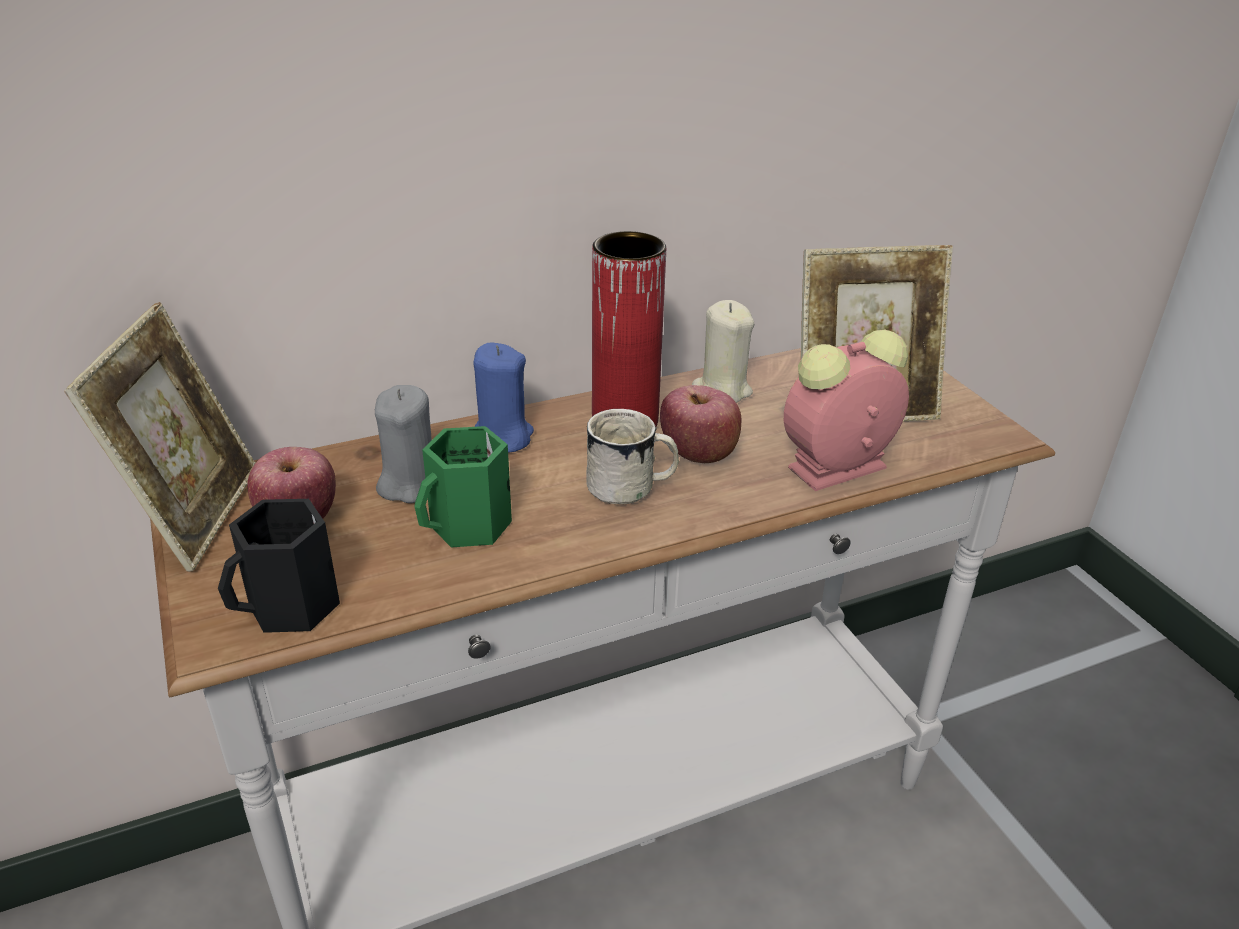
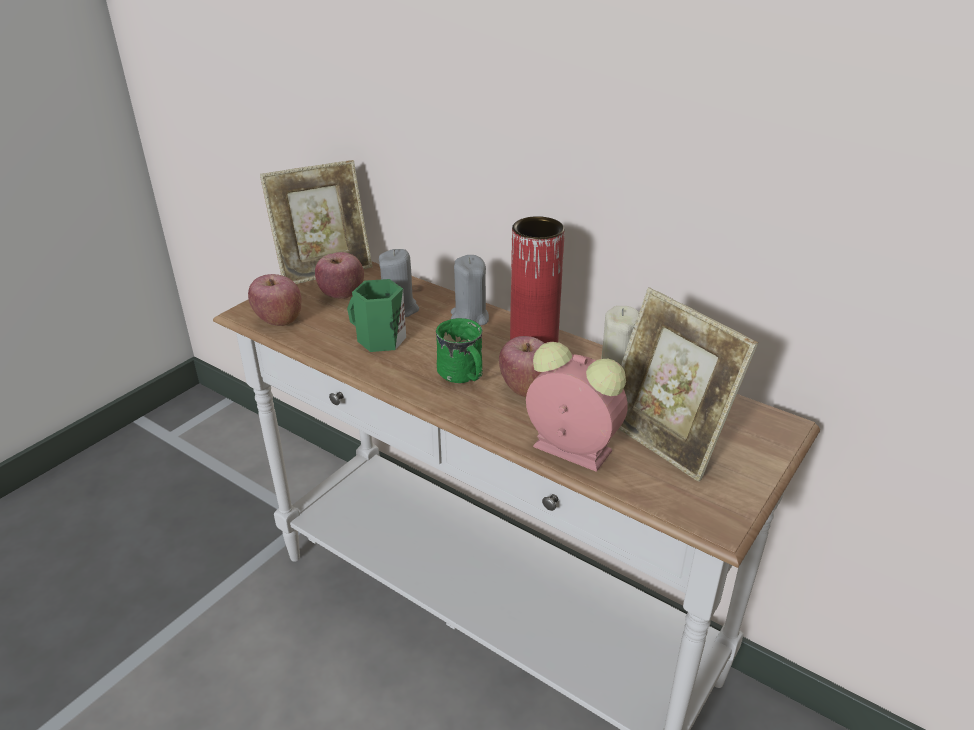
camera: 60 degrees right, 0 degrees up
black mug [218,499,340,633] -> apple [248,274,302,326]
blue candle [473,342,534,453] -> grey candle [451,255,489,325]
white mug [586,409,679,505] -> green mug [436,318,483,383]

